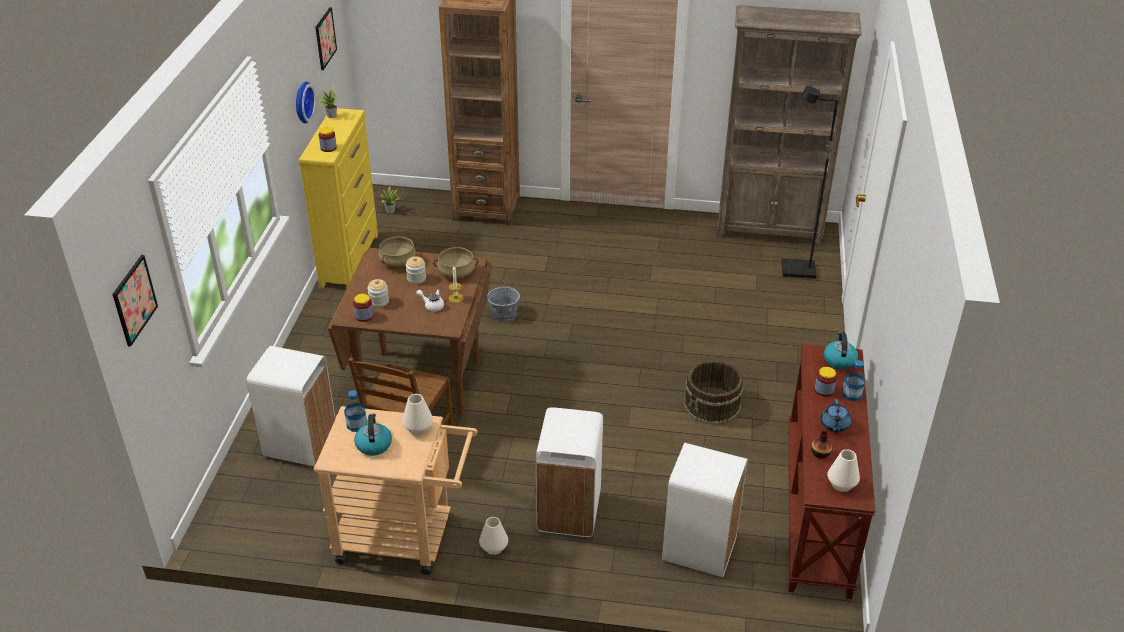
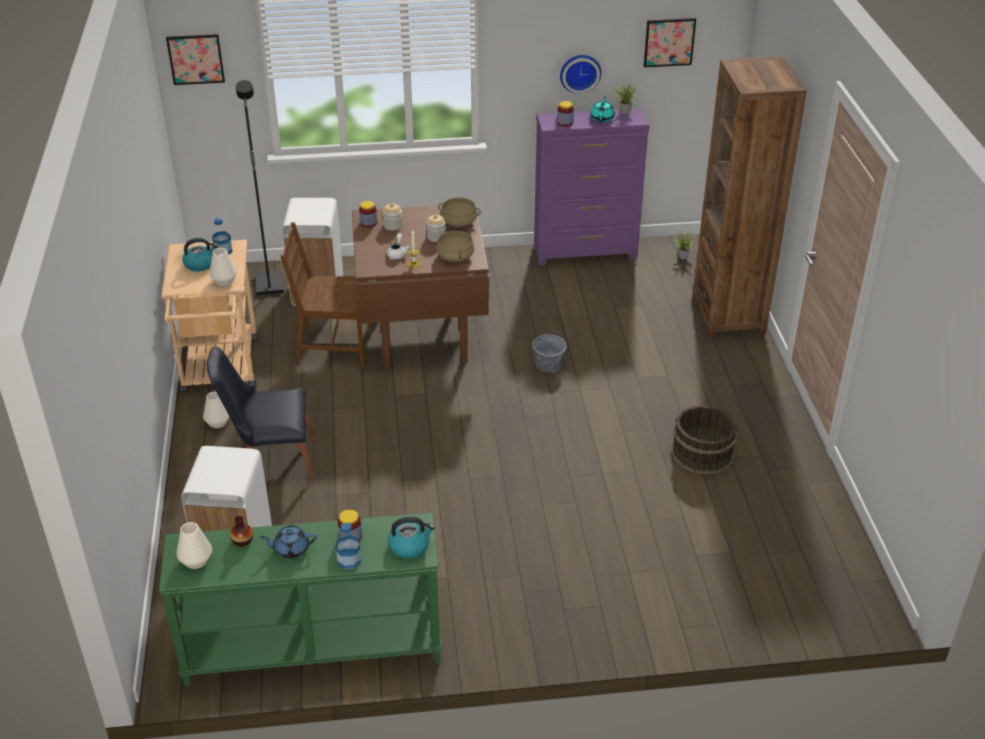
camera: 75 degrees right, 0 degrees up
yellow dresser [299,108,378,288] -> purple dresser [534,108,649,265]
white trash can [536,407,603,537] -> black chair [207,346,315,481]
brown bucket [684,360,743,425] -> brown bucket moved to [671,405,737,475]
brown bookcase [717,5,862,246] -> none
black floor lamp [781,86,839,279] -> black floor lamp moved to [236,80,284,296]
brown console table [788,344,875,599] -> green console table [159,513,442,687]
none -> turquoise teapot [590,96,615,122]

